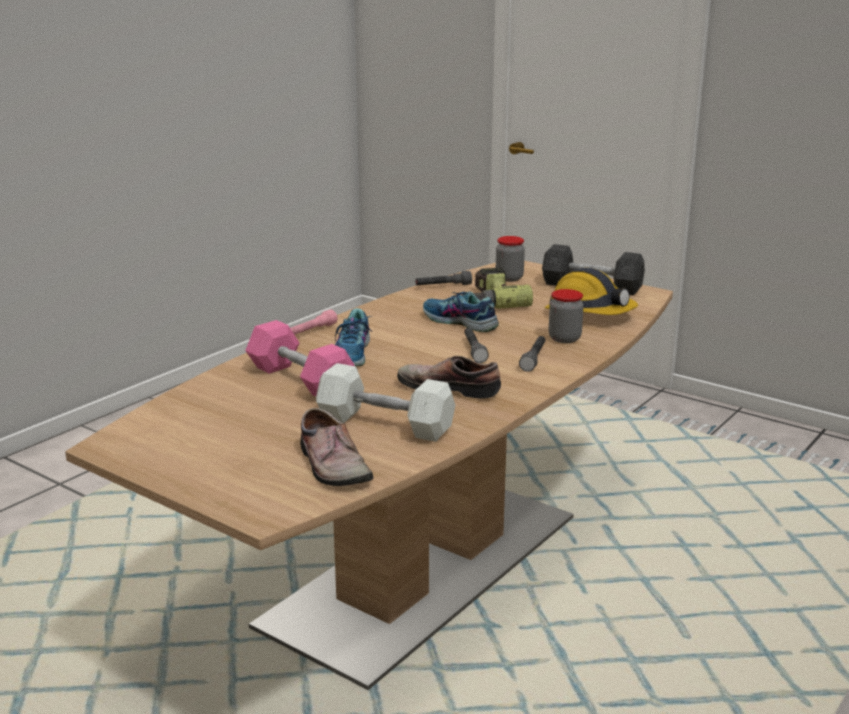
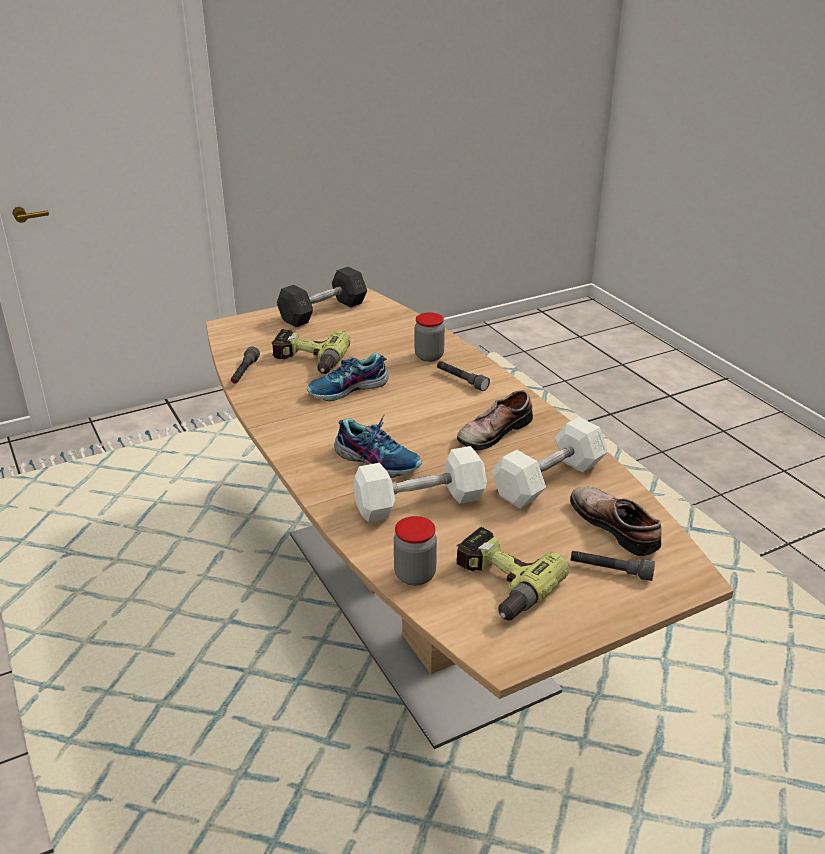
camera: 65 degrees left, 10 degrees up
pink dumbbell [245,320,355,397] -> white dumbbell [353,446,487,522]
pink flashlight [290,310,338,335] -> none
shoe [300,408,373,486] -> shoe turned 120 degrees counterclockwise [570,487,662,556]
grey flashlight [464,328,489,363] -> grey flashlight moved to [571,551,655,581]
jar [496,236,525,282] -> jar moved to [394,516,437,586]
hard hat [545,268,638,315] -> none
none -> power drill [456,527,569,621]

